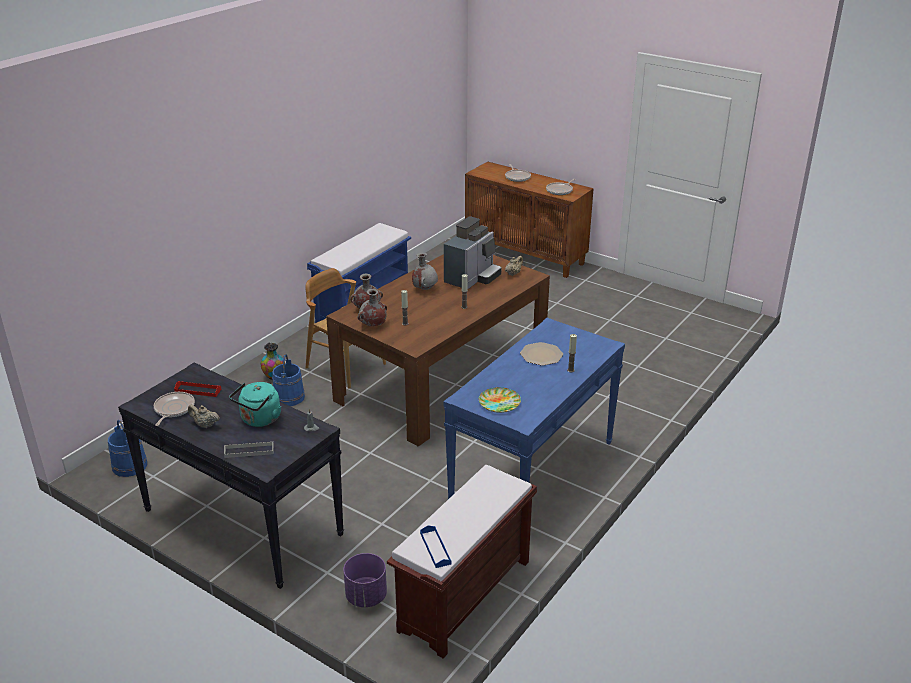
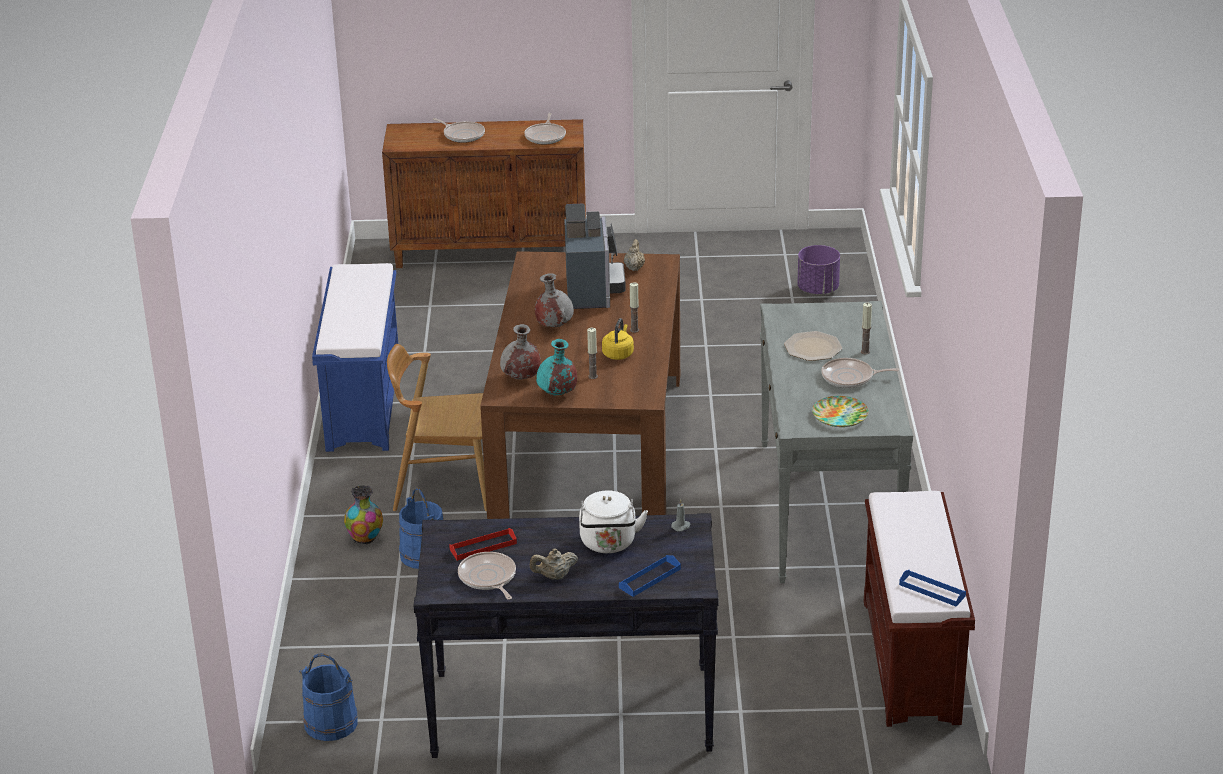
camera: 35 degrees left, 0 degrees up
grey tray [224,442,274,458] -> blue tray [619,555,681,597]
turquoise kettle [229,382,281,427] -> white kettle [579,490,648,553]
purple planter [343,553,387,608] -> purple planter moved to [797,245,840,294]
grey vase [357,289,387,326] -> turquoise vase [536,339,577,395]
blue console table [443,318,625,499] -> grey console table [760,301,913,583]
none -> yellow kettle [602,318,634,360]
none -> frying pan [821,358,899,388]

